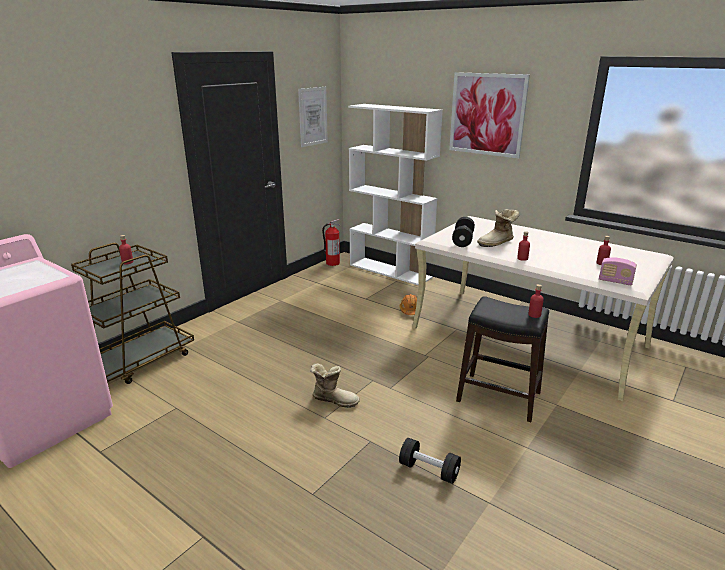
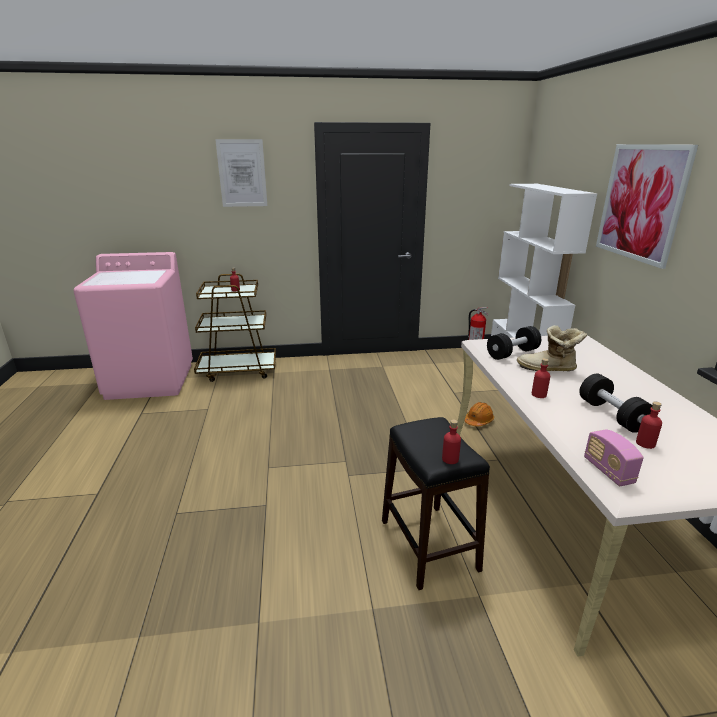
camera: 45 degrees right, 0 degrees up
picture [298,87,328,147] -> picture moved to [215,139,267,207]
boot [310,363,360,408] -> none
black dumbbell [399,438,461,484] -> black dumbbell moved to [579,374,652,433]

